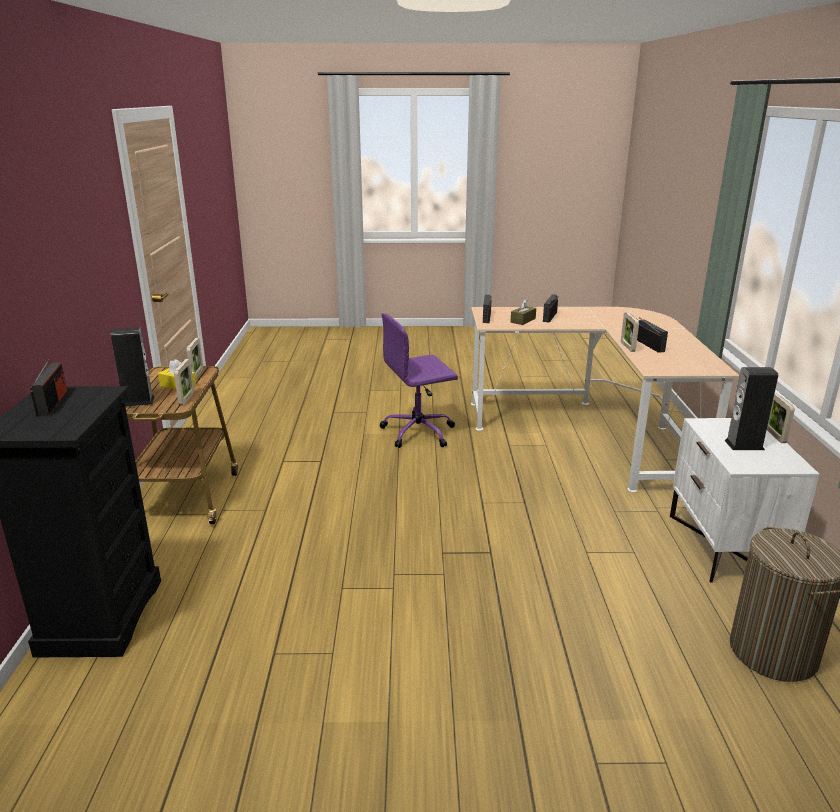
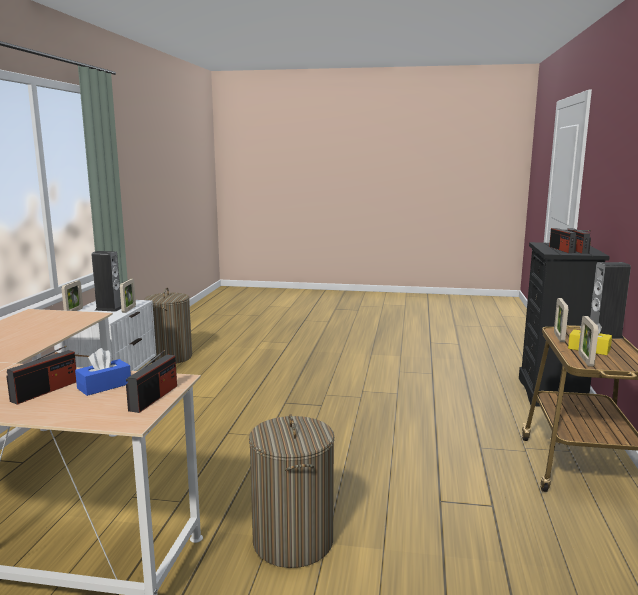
camera: 170 degrees left, 10 degrees down
purple office chair [379,313,458,448] -> laundry basket [249,414,334,568]
brown tissue box [510,299,536,325] -> blue tissue box [75,348,131,396]
picture frame [621,312,639,352] -> picture frame moved to [120,279,136,313]
radio [637,317,668,353] -> radio moved to [549,228,577,253]

